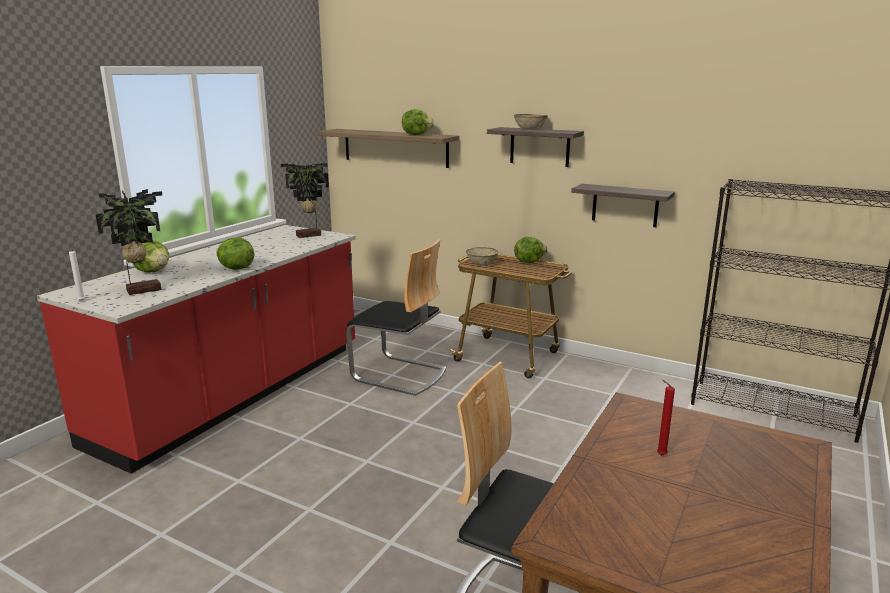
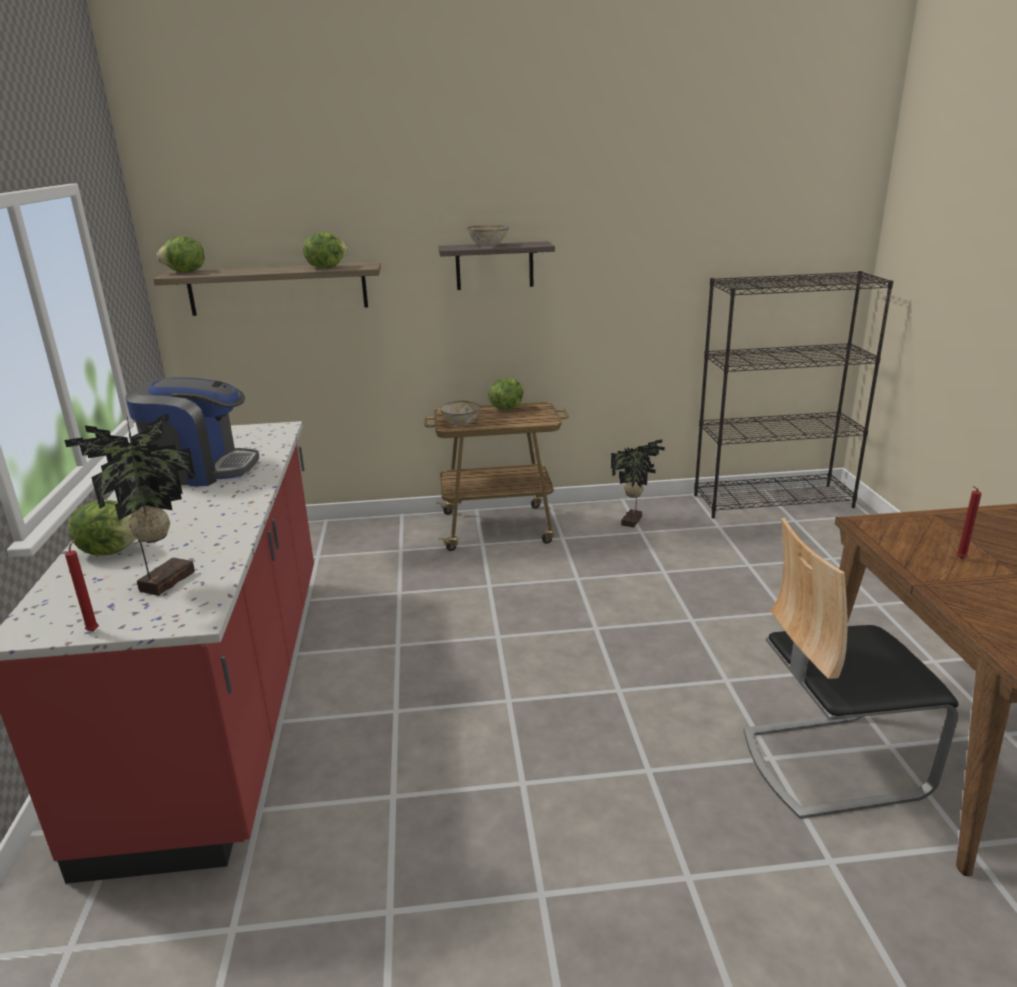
camera: 35 degrees left, 5 degrees up
white candle [69,245,85,301] -> red candle [65,539,99,632]
lettuce [216,238,254,270] -> lettuce moved to [157,236,205,272]
potted plant [281,163,329,238] -> potted plant moved to [611,440,665,528]
chair [346,239,446,396] -> none
shelf [571,184,675,227] -> none
none -> coffee machine [126,377,259,486]

